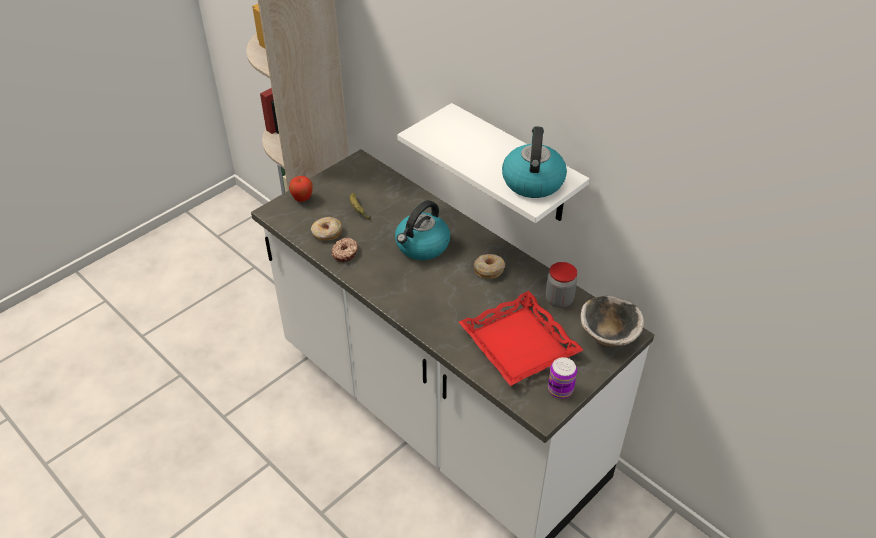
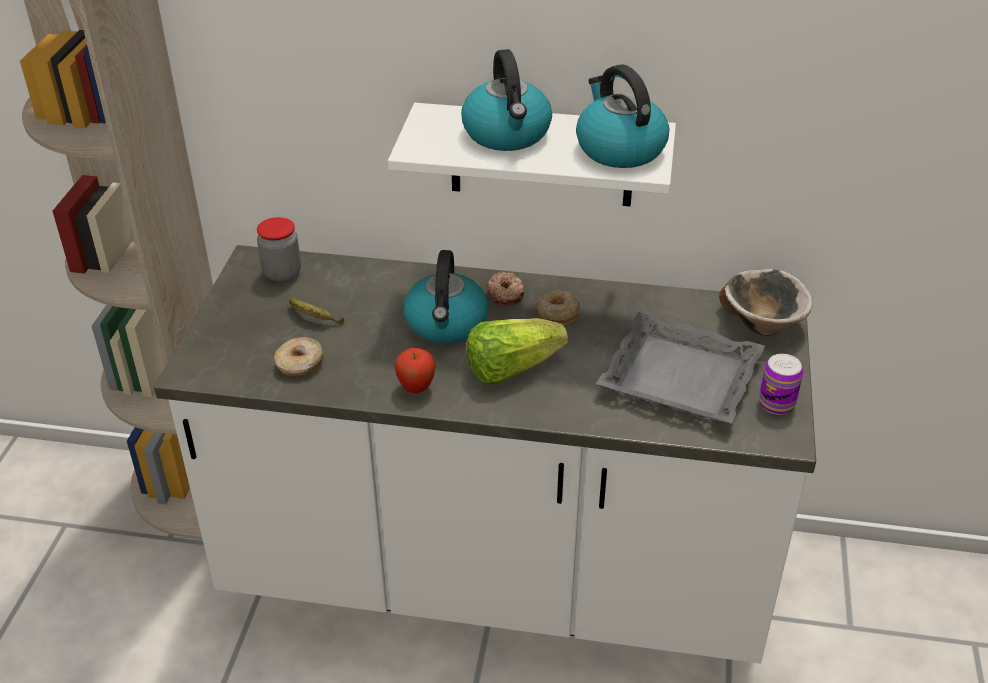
camera: 35 degrees left, 5 degrees down
apple [289,176,313,202] -> apple moved to [395,348,436,393]
donut [331,238,358,262] -> donut moved to [487,272,524,306]
red tray [459,291,583,386] -> grey tray [596,312,765,424]
jar [545,262,577,308] -> jar moved to [257,217,301,282]
none -> kettle [461,49,552,151]
none -> lettuce [466,318,568,385]

